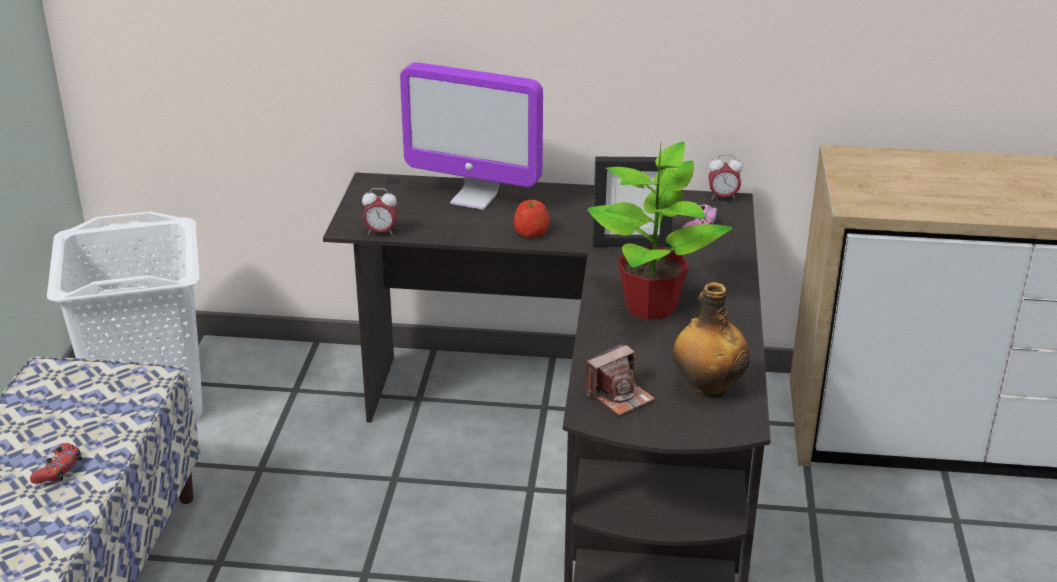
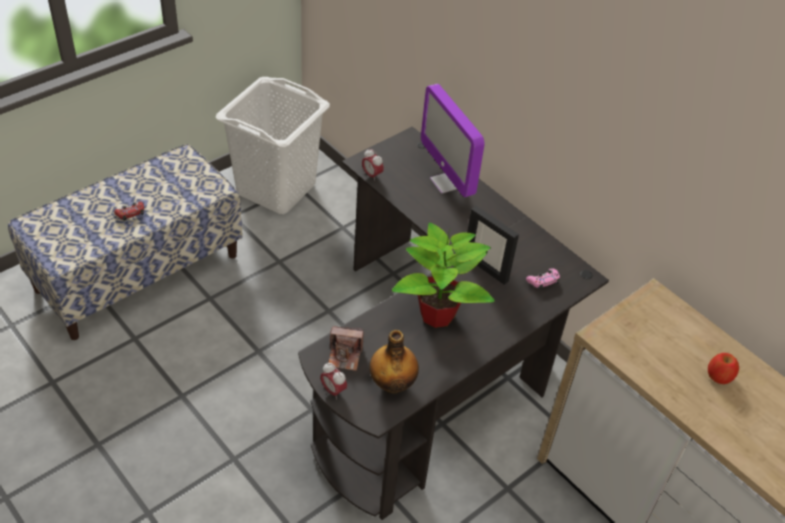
camera: 40 degrees right, 15 degrees up
apple [514,200,549,238] -> apple moved to [708,353,739,384]
alarm clock [708,155,742,200] -> alarm clock moved to [320,363,347,400]

